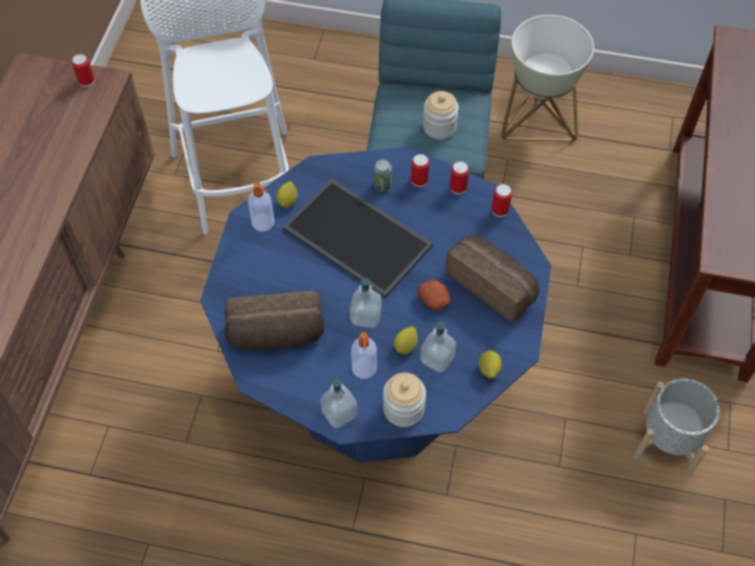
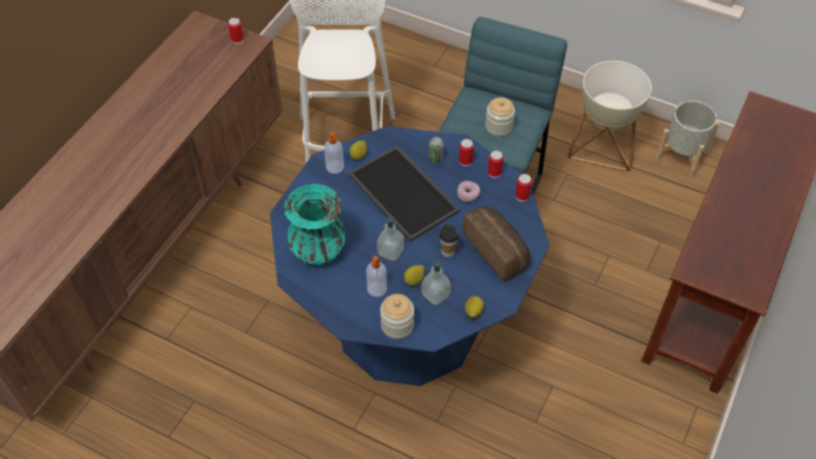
camera: 15 degrees right, 5 degrees down
bread [224,291,325,350] -> turquoise vase [284,184,345,265]
soap dispenser [320,378,357,428] -> none
potato [418,280,451,310] -> cup [439,225,459,257]
grey planter [634,378,720,476] -> grey planter moved to [655,100,719,177]
none -> donut [457,181,480,202]

